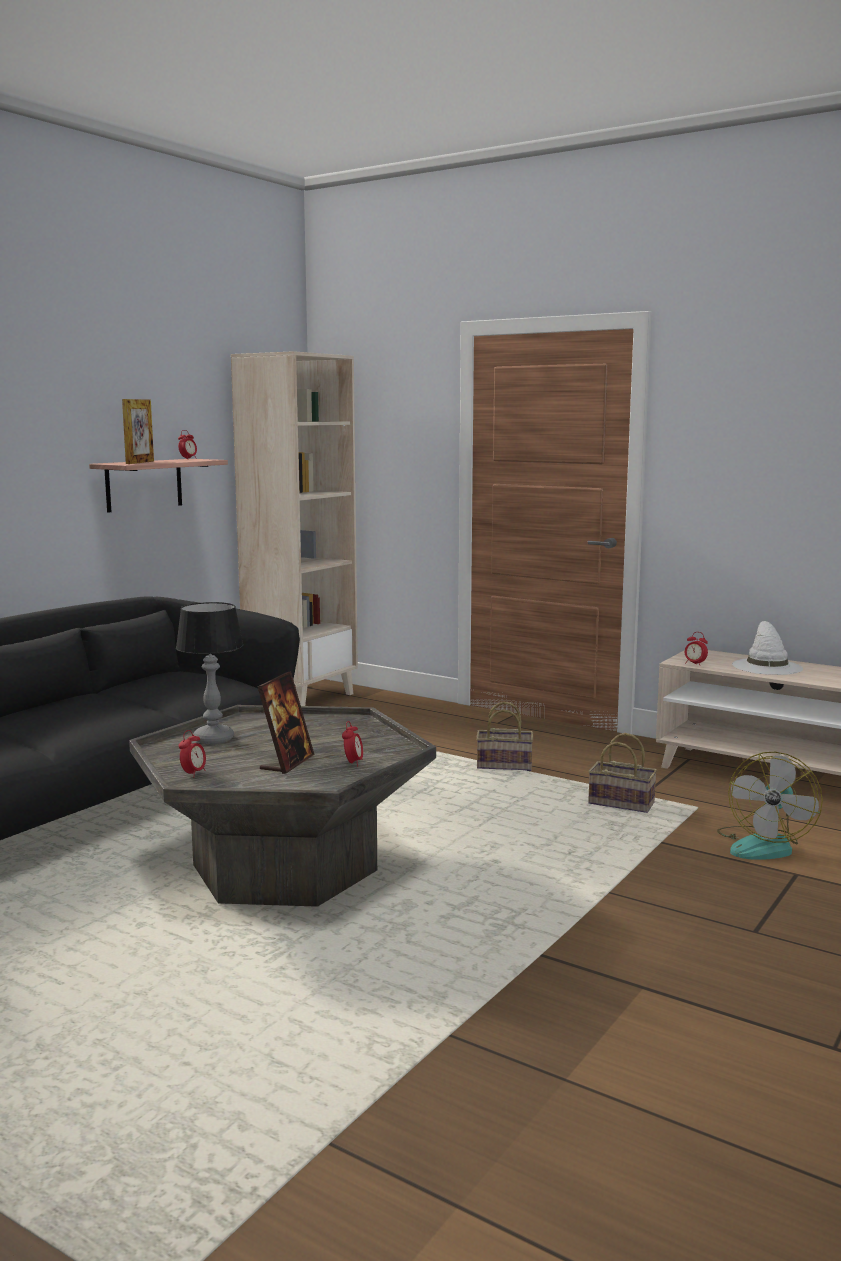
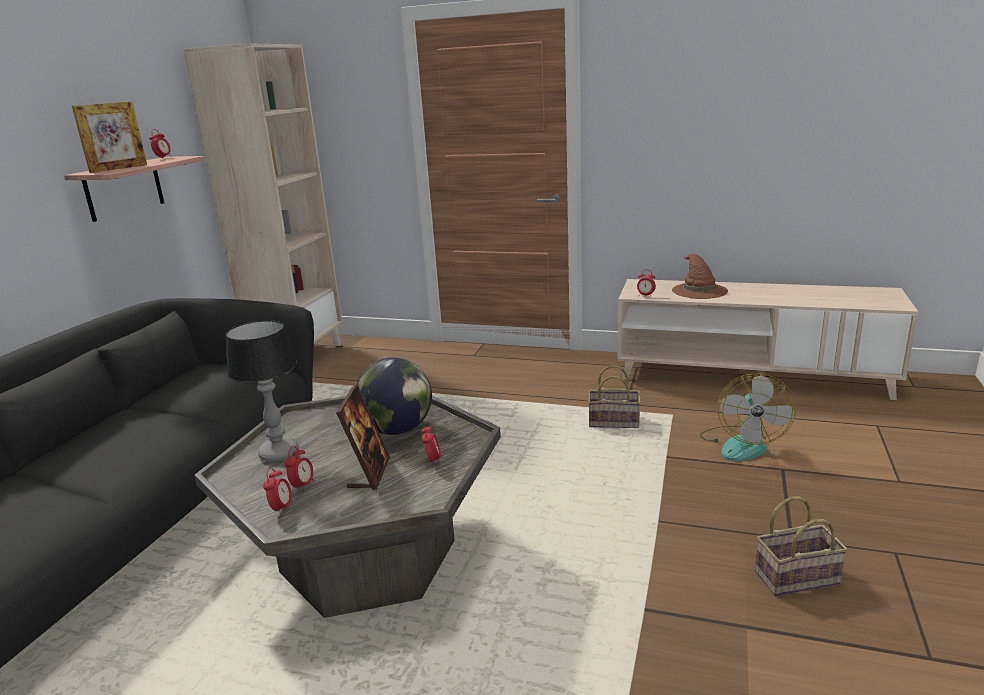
camera: 15 degrees left, 10 degrees up
picture frame [122,399,154,464] -> picture frame turned 45 degrees clockwise [72,101,147,173]
basket [476,701,533,771] -> basket moved to [755,497,848,596]
white hat [732,621,803,675] -> brown hat [672,254,728,299]
none -> alarm clock [285,446,314,492]
none -> globe [356,357,432,435]

